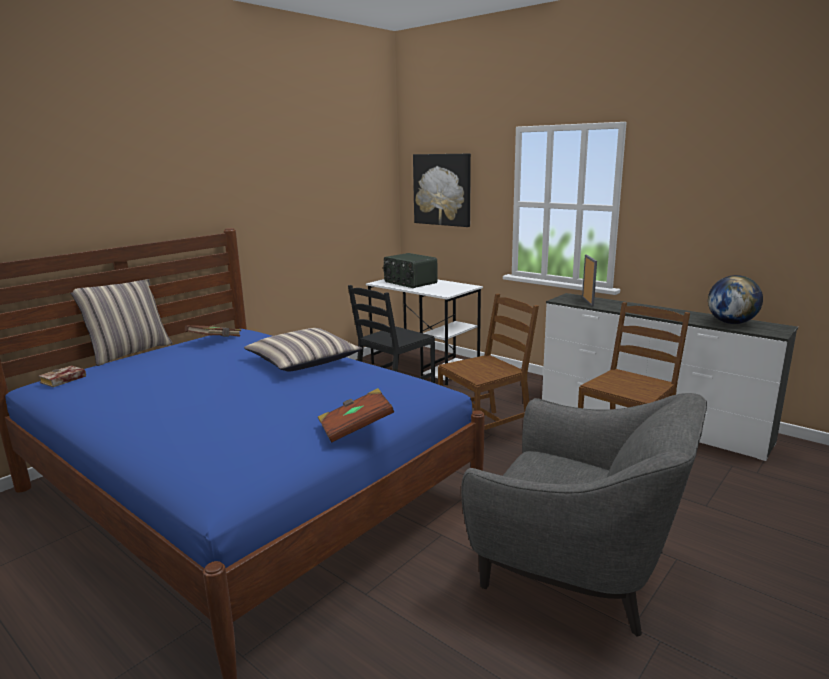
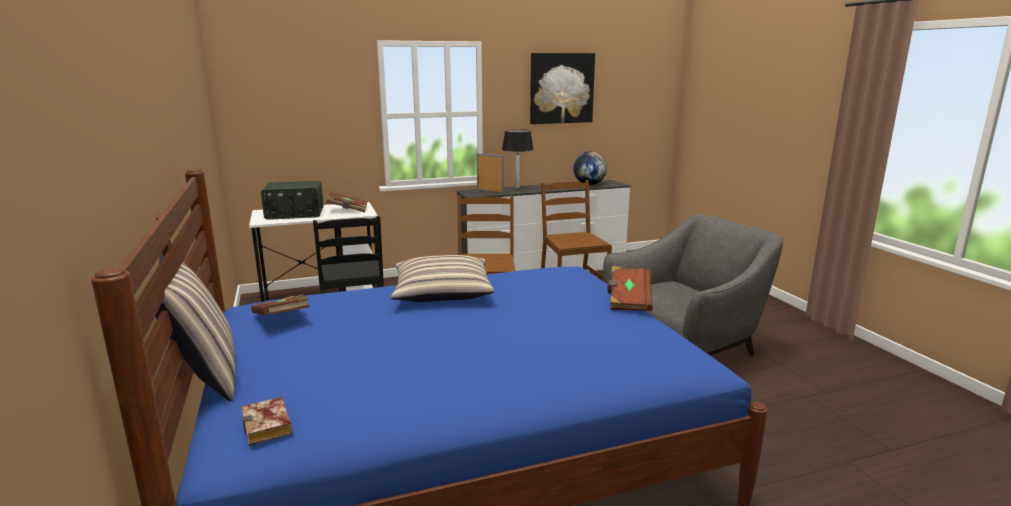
camera: 60 degrees left, 0 degrees up
picture [413,154,471,227] -> picture moved to [530,53,595,124]
none -> brown book [326,192,368,213]
none -> black table lamp [502,129,534,189]

